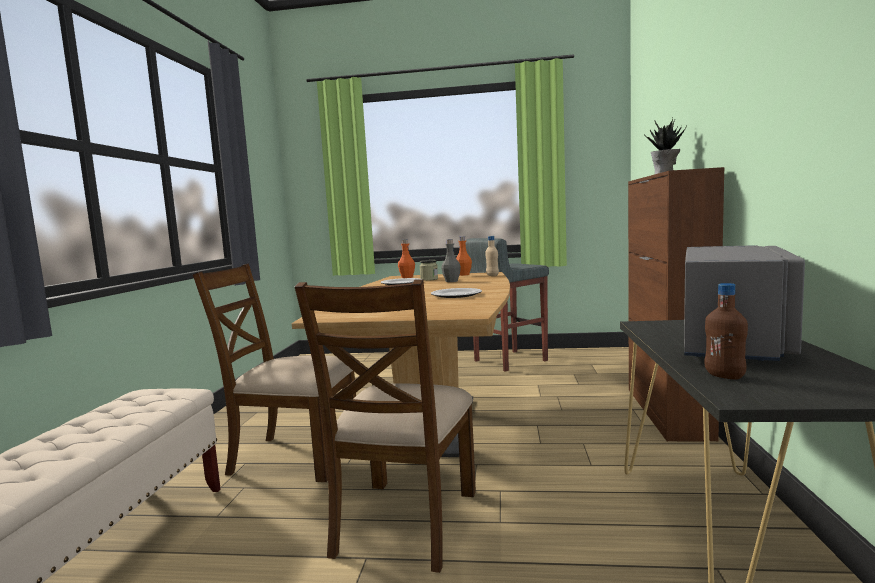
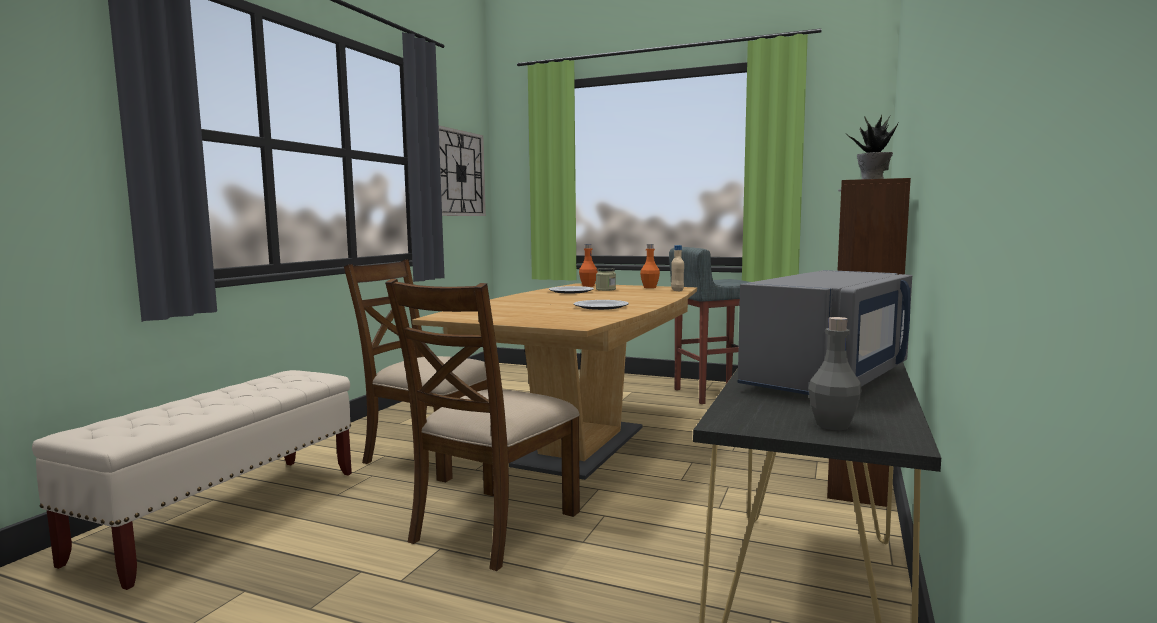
camera: 15 degrees right, 0 degrees up
grey bottle [441,239,461,282] -> grey bottle moved to [808,317,862,430]
brown bottle [704,283,748,379] -> none
none -> wall clock [439,126,486,216]

